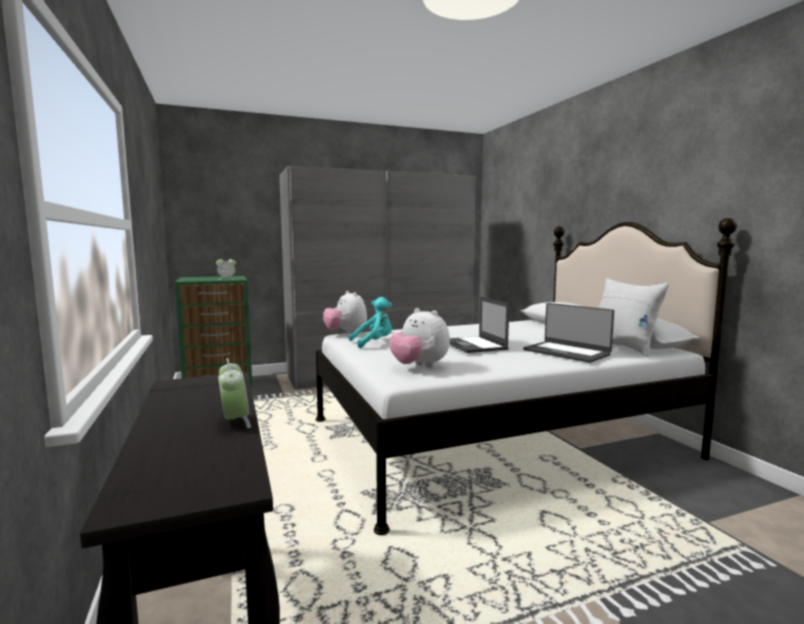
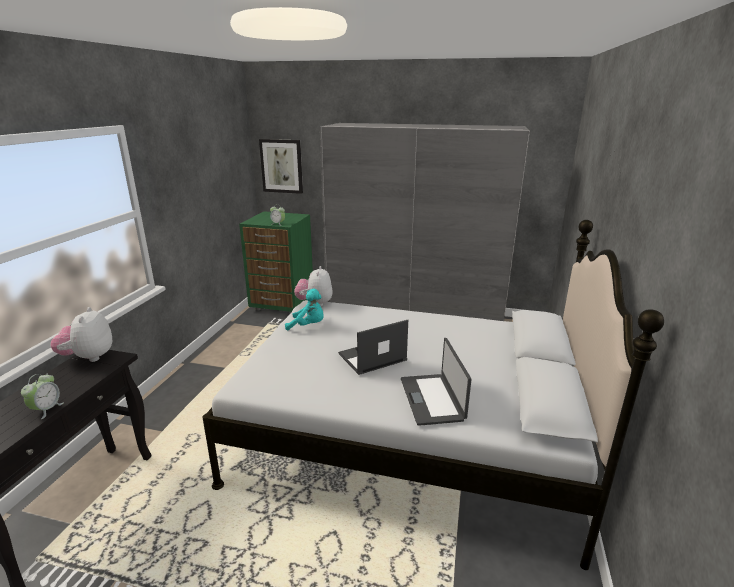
camera: 35 degrees right, 15 degrees up
plush toy [389,308,450,368] -> plush toy moved to [50,307,112,362]
laptop [450,296,509,353] -> laptop turned 45 degrees clockwise [338,320,408,375]
grey pillow [599,278,669,357] -> none
none -> picture [259,139,303,194]

